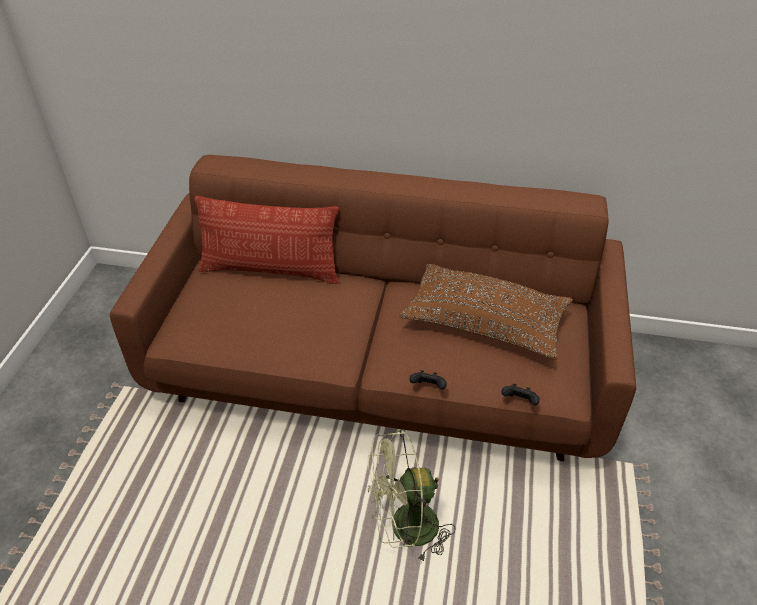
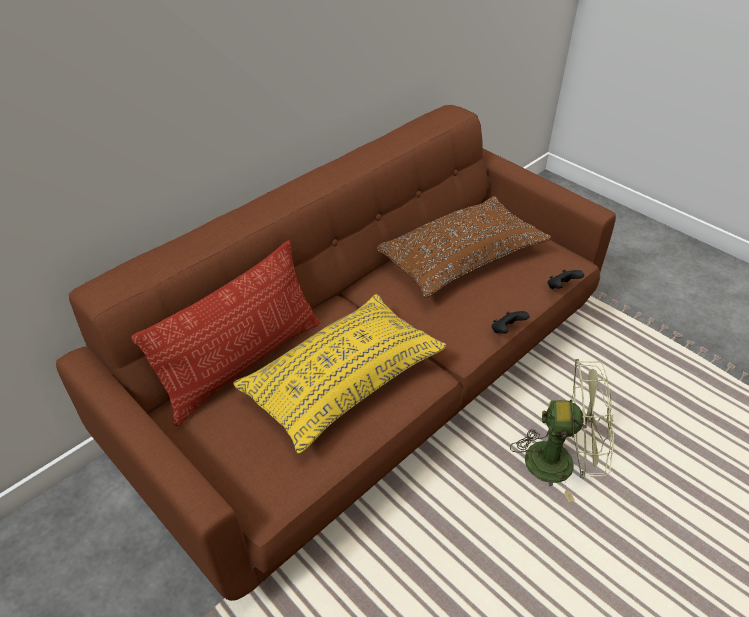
camera: 55 degrees left, 0 degrees up
green fan [367,429,455,563] -> green fan turned 105 degrees counterclockwise [510,359,614,502]
none -> yellow pillow [233,294,446,454]

